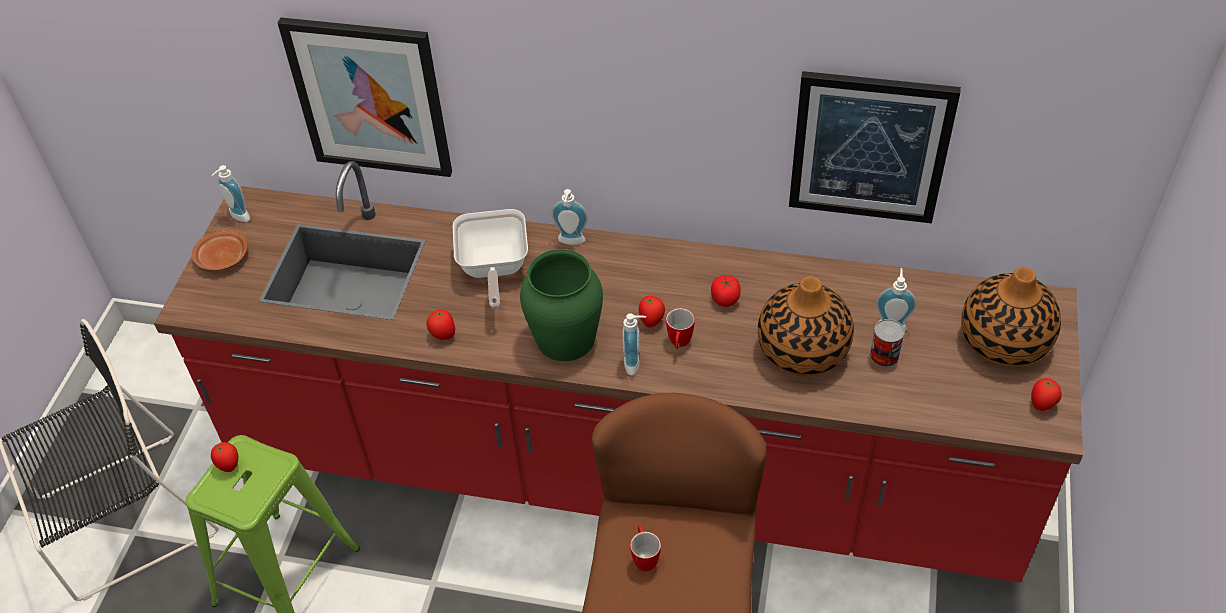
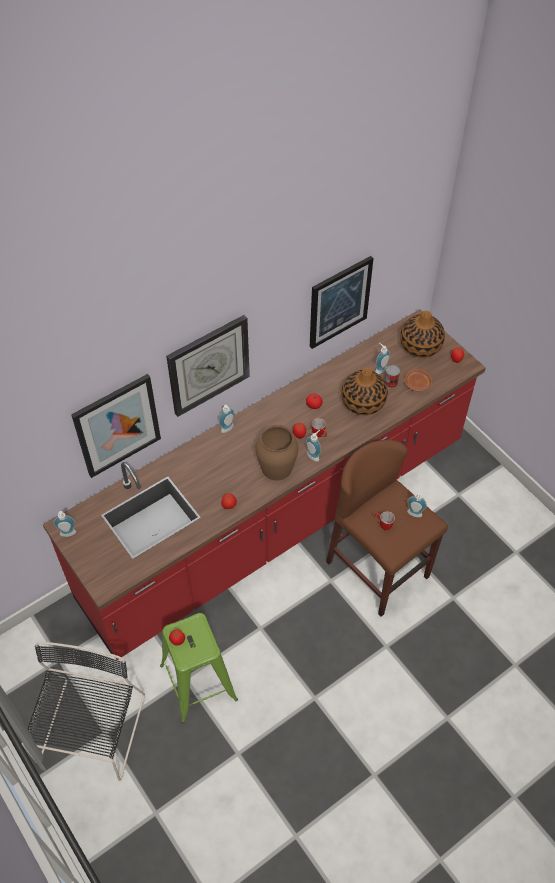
camera: 50 degrees left, 5 degrees up
brown plate [191,230,248,271] -> brown plate moved to [404,369,433,392]
frying pan [453,209,528,309] -> none
green vase [520,249,603,361] -> brown vase [256,424,298,480]
none -> wall clock [166,315,250,417]
none -> soap dispenser [407,492,427,517]

